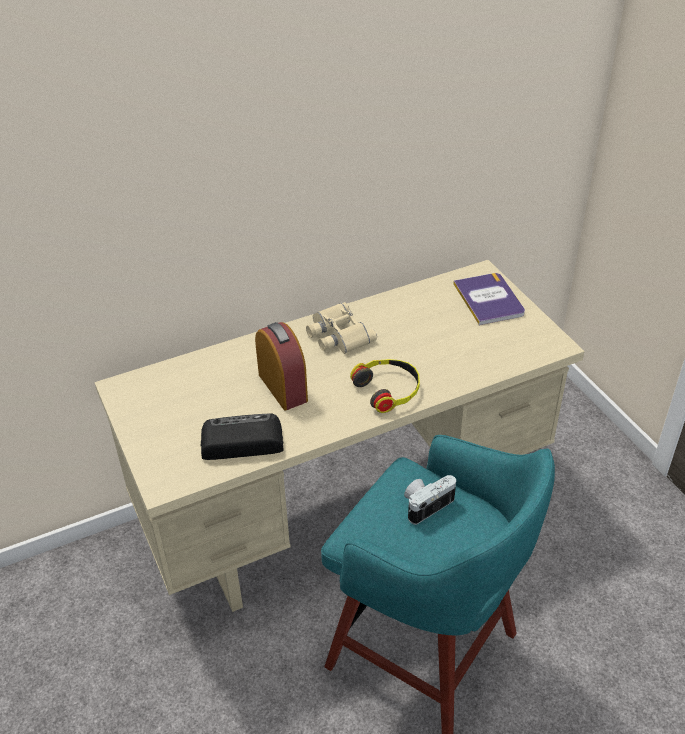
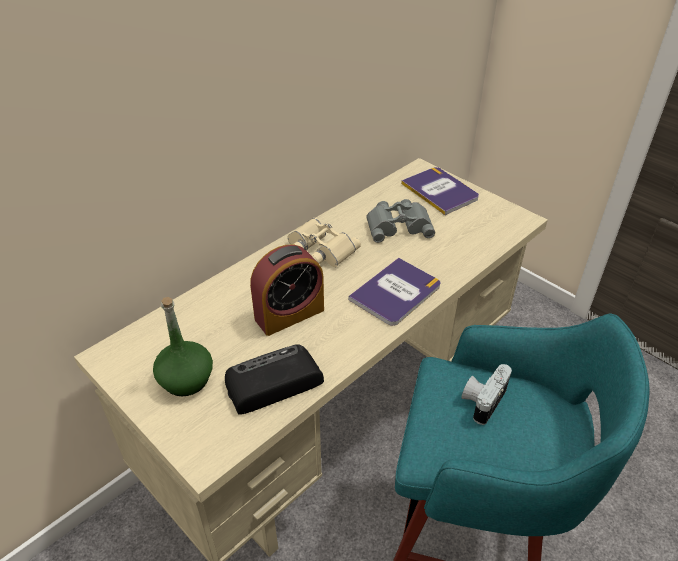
camera: 20 degrees left, 0 degrees up
alarm clock [255,322,308,410] -> alarm clock turned 105 degrees clockwise [250,245,324,336]
headphones [350,359,420,413] -> book [348,258,441,326]
none -> green bottle [153,297,213,396]
none -> grey binoculars [366,199,435,243]

